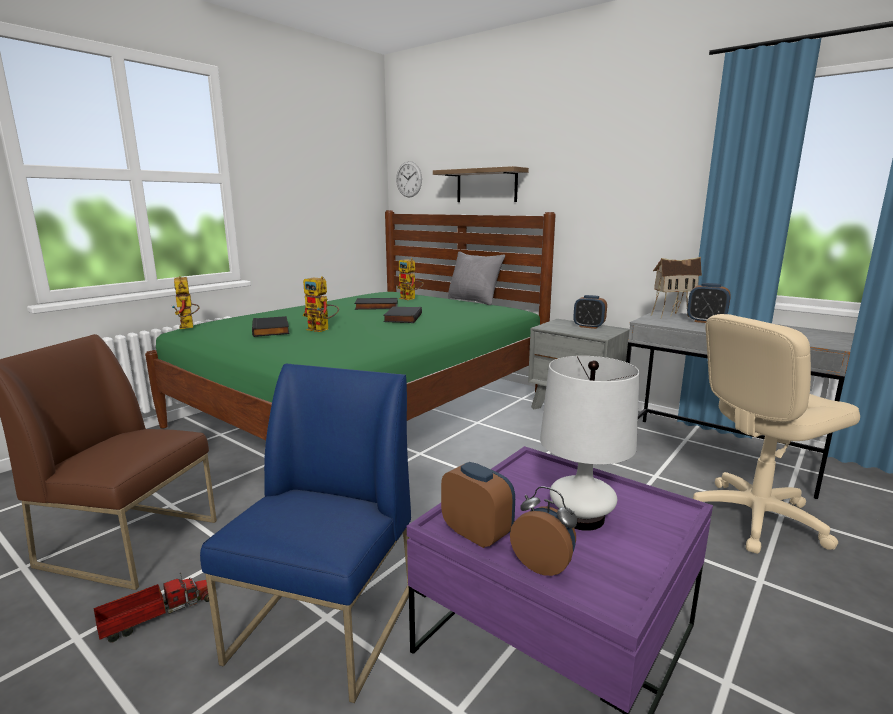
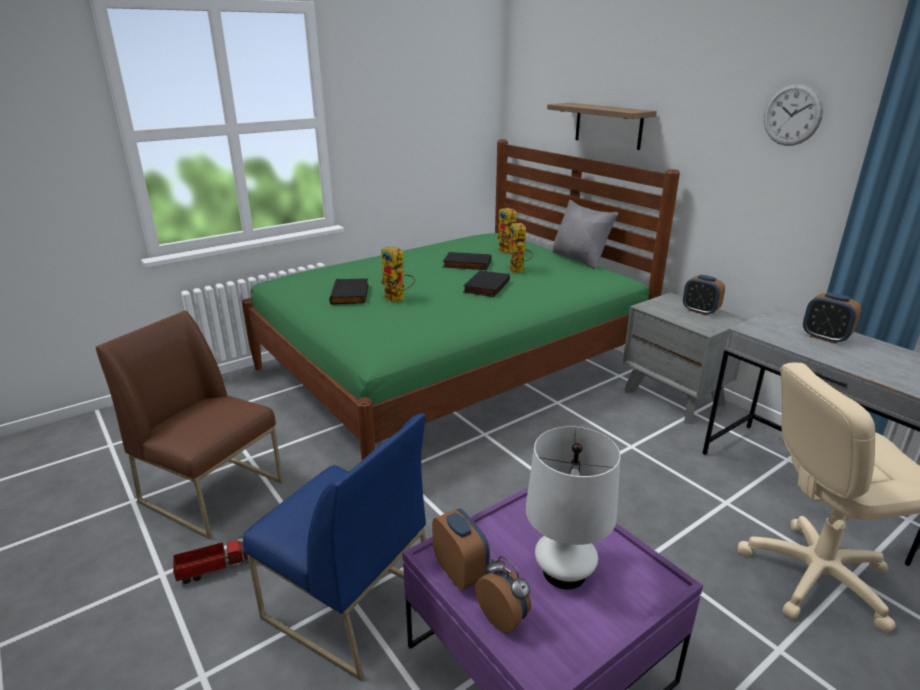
camera: 15 degrees right, 10 degrees up
toy robot [172,276,199,329] -> toy robot moved to [509,223,534,273]
blue chair [200,364,411,703] -> blue chair turned 90 degrees clockwise [242,413,426,681]
wall clock [396,161,422,198] -> wall clock moved to [764,83,824,146]
toy house [651,257,702,319] -> none

